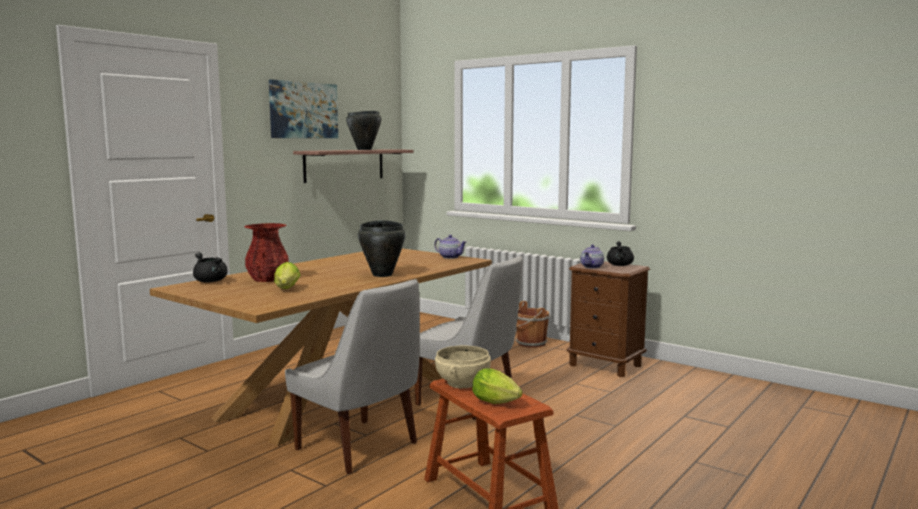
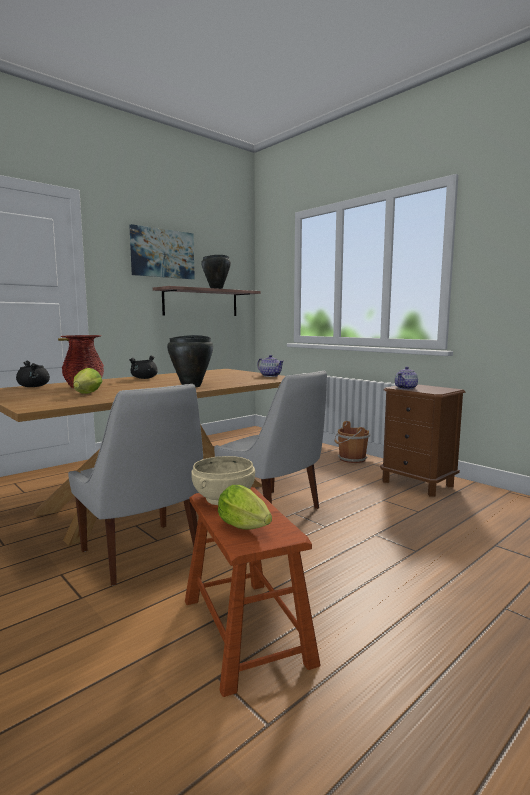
camera: 10 degrees right, 0 degrees up
black cooking pot [607,241,634,266] -> black cooking pot moved to [129,355,158,379]

